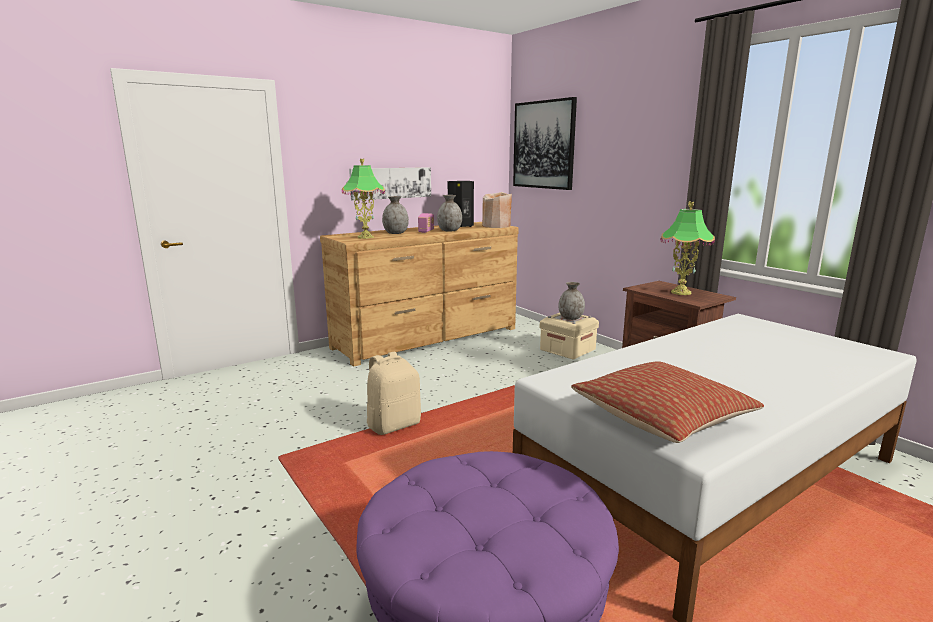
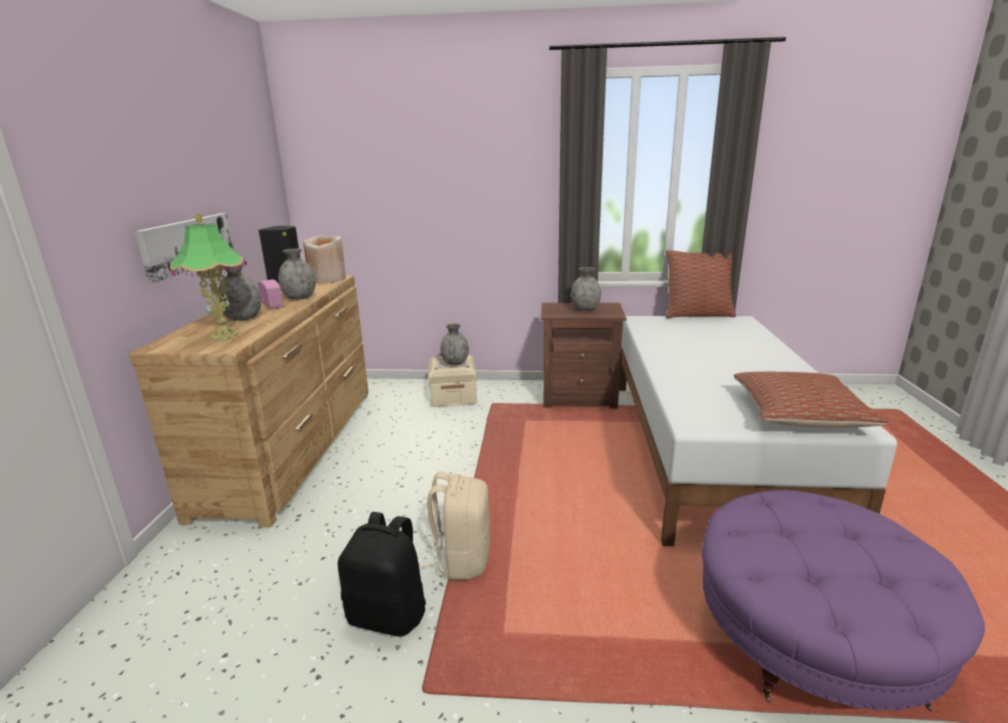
camera: 50 degrees left, 5 degrees up
picture [513,97,577,190] -> none
table lamp [660,202,715,295] -> grey vase [571,267,601,311]
none -> black backpack [338,512,426,637]
none -> pillow [666,250,736,318]

